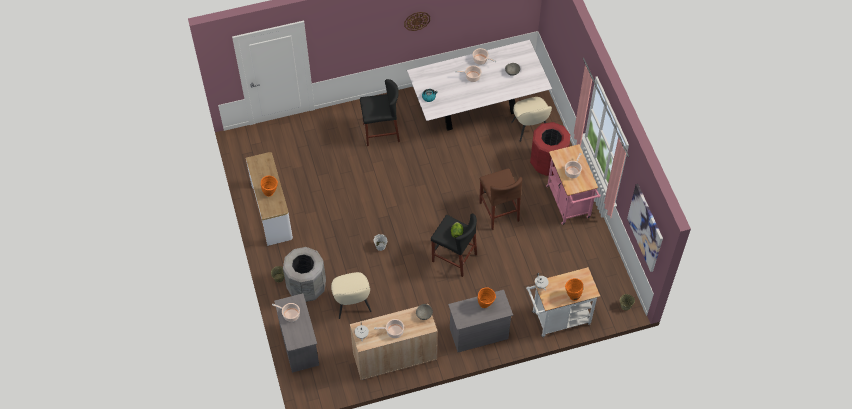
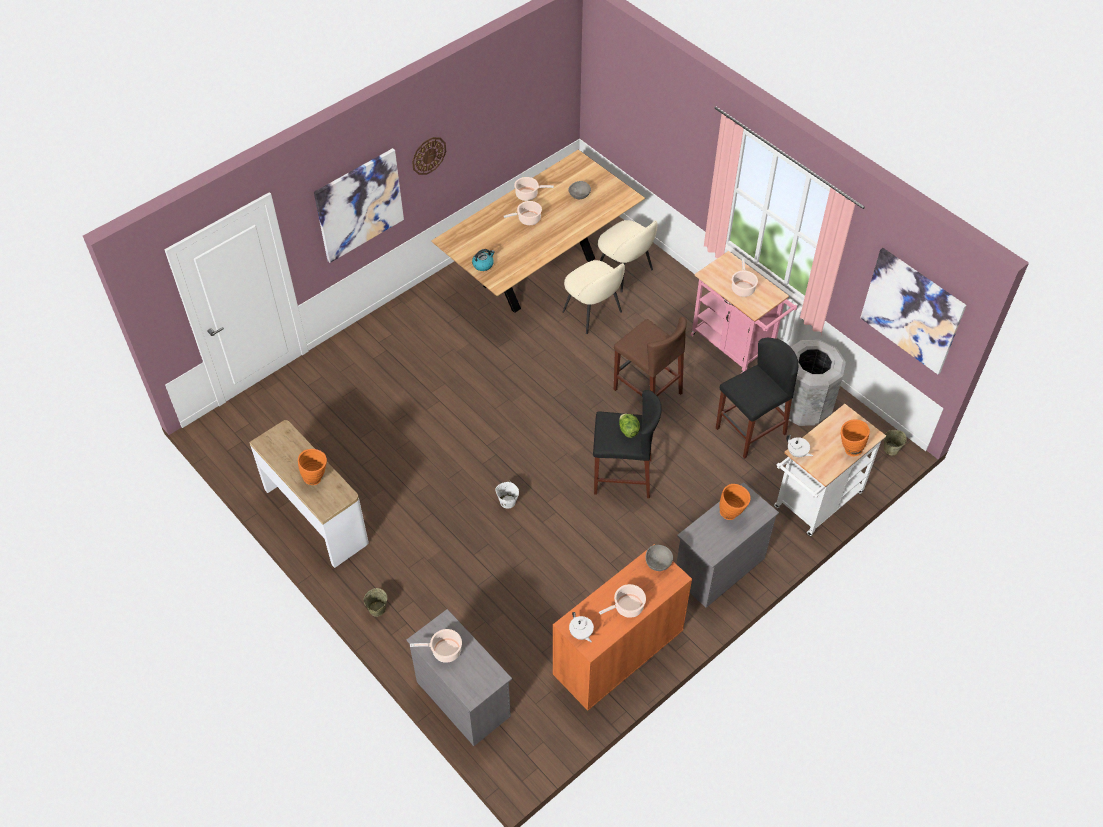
camera: 25 degrees left, 5 degrees down
grey trash can [283,247,326,302] -> grey trash can moved to [778,340,846,426]
beige chair [331,272,372,319] -> beige chair moved to [562,260,625,334]
beige cabinet [350,304,438,380] -> orange cabinet [553,544,692,711]
black stool [360,79,400,146] -> black stool moved to [716,338,798,459]
white dining table [407,40,552,131] -> brown dining table [431,150,645,313]
red trash can [530,122,570,176] -> none
none -> picture [314,148,404,263]

